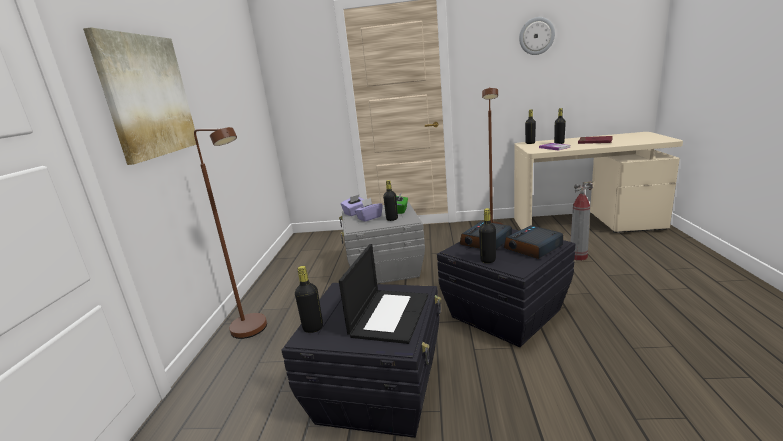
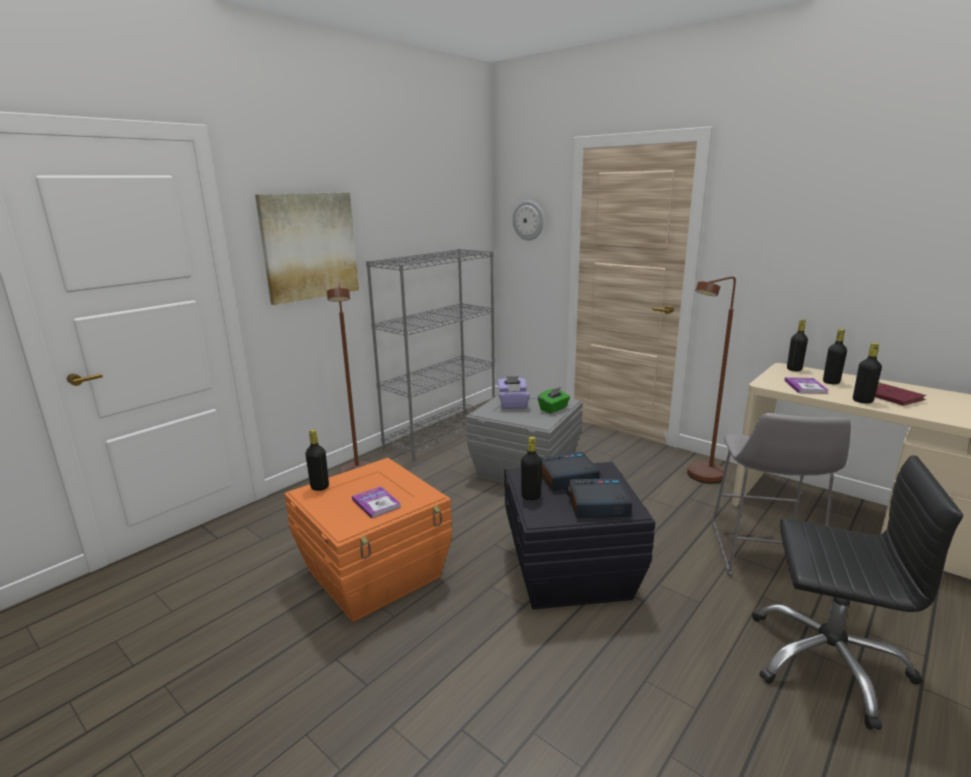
camera: 35 degrees right, 0 degrees up
black storage box [281,283,441,438] -> orange storage box [284,458,452,622]
laptop [339,244,428,344] -> book [352,486,402,519]
black bottle [383,180,398,221] -> black bottle moved to [853,343,882,403]
wall clock [519,17,555,55] -> wall clock moved to [513,200,544,240]
fire extinguisher [570,181,593,261] -> grey stool [712,413,851,576]
none -> grey bookcase [366,249,495,461]
none -> black office chair [752,455,963,730]

